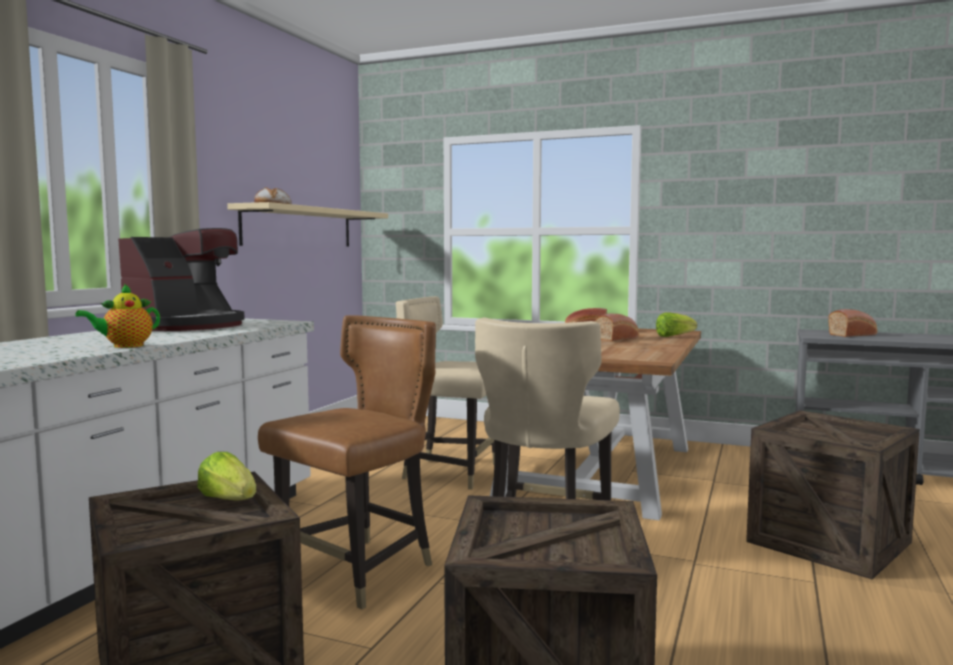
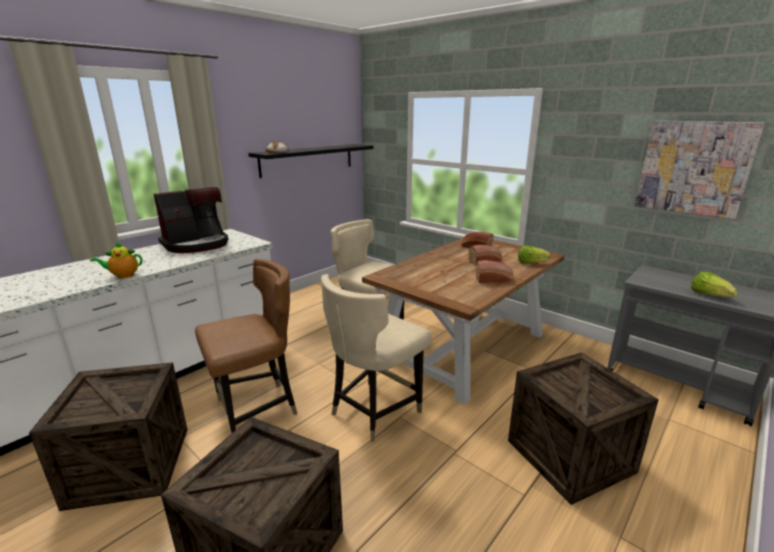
camera: 20 degrees right, 15 degrees up
lettuce [197,452,256,501] -> lettuce moved to [691,272,738,298]
beige shelf [227,202,388,247] -> black shelf [248,144,373,178]
bread [828,309,877,337] -> bread moved to [476,260,514,283]
none -> picture [635,121,765,219]

